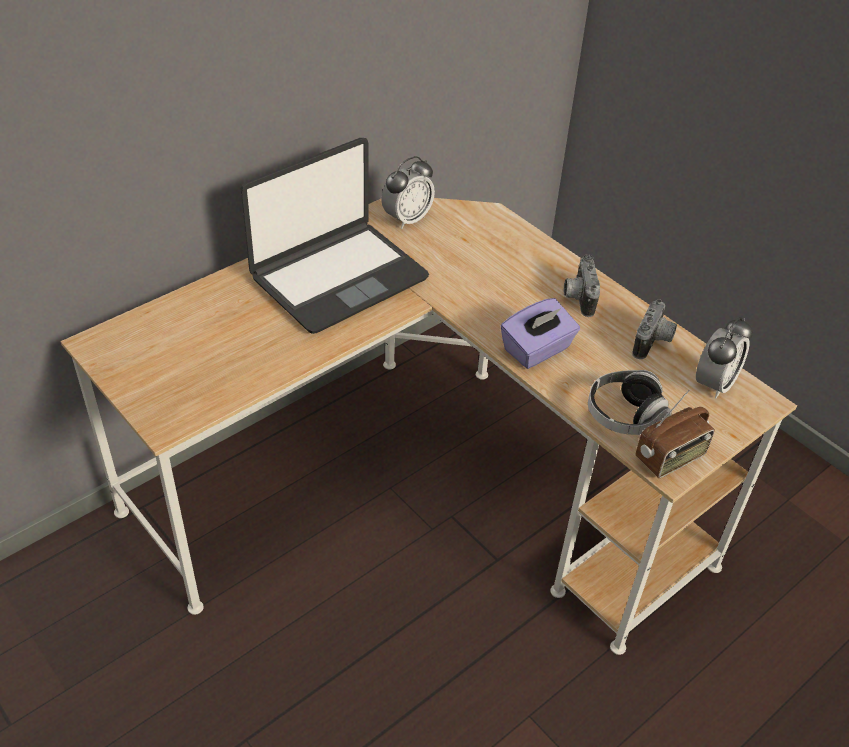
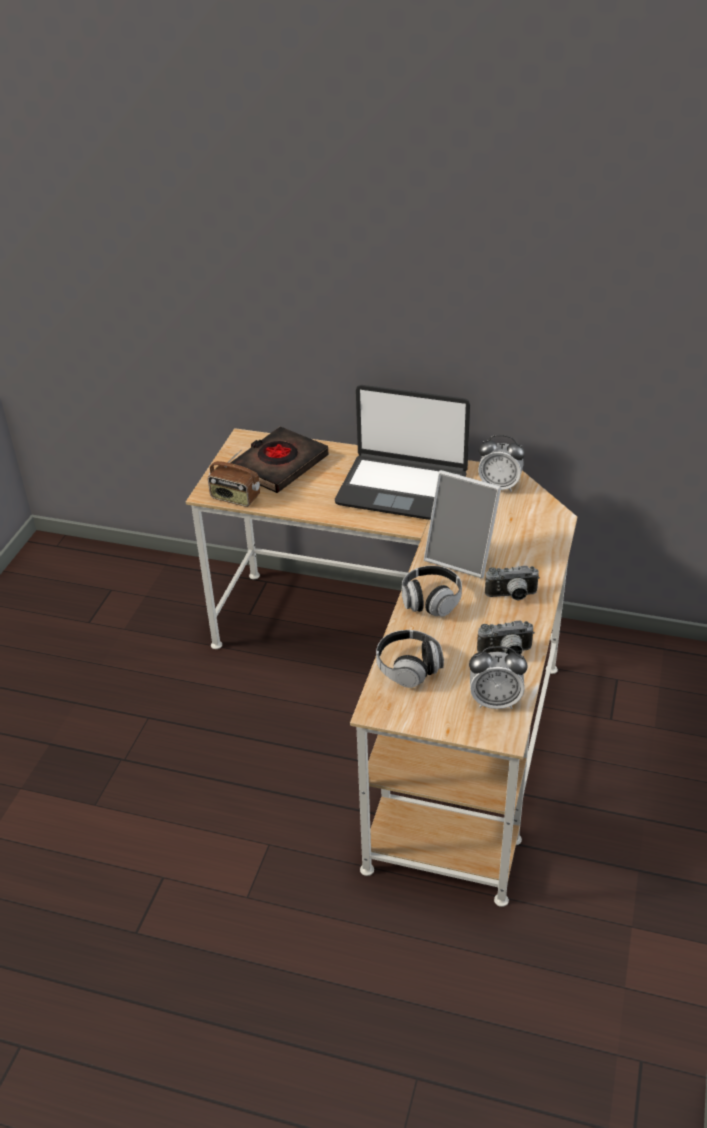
camera: 60 degrees right, 5 degrees down
purple tissue box [501,298,580,369] -> headphones [402,566,462,617]
camera [564,254,600,317] -> camera turned 150 degrees counterclockwise [485,566,540,600]
radio [635,390,715,478] -> radio moved to [208,450,260,507]
none -> black book [230,427,329,493]
none -> picture frame [424,470,501,578]

